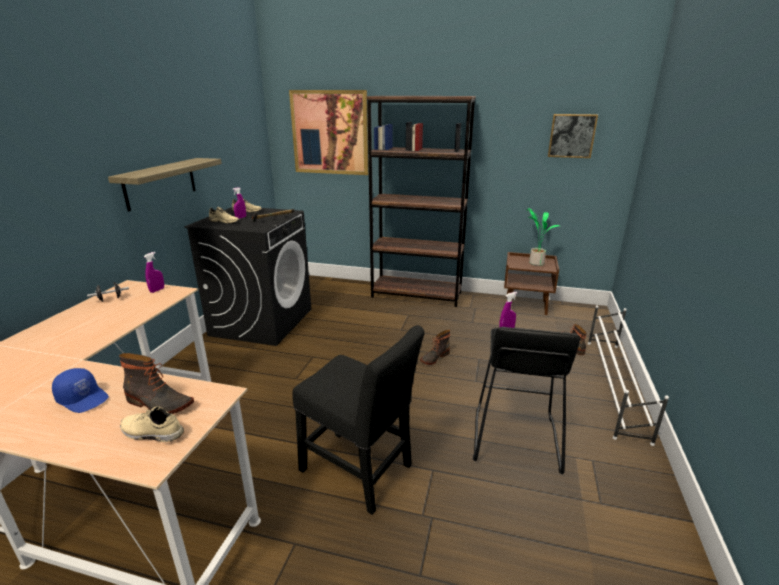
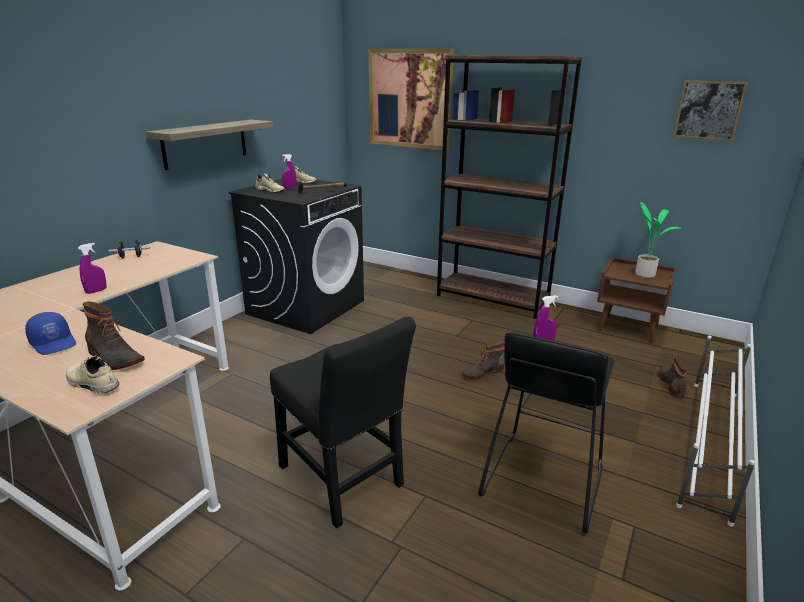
camera: 15 degrees right, 0 degrees up
purple spray bottle [144,252,164,293] -> purple spray bottle moved to [78,243,107,294]

